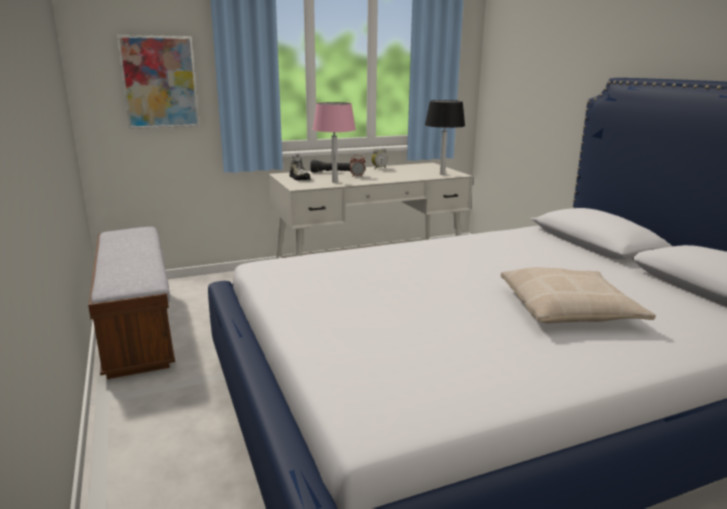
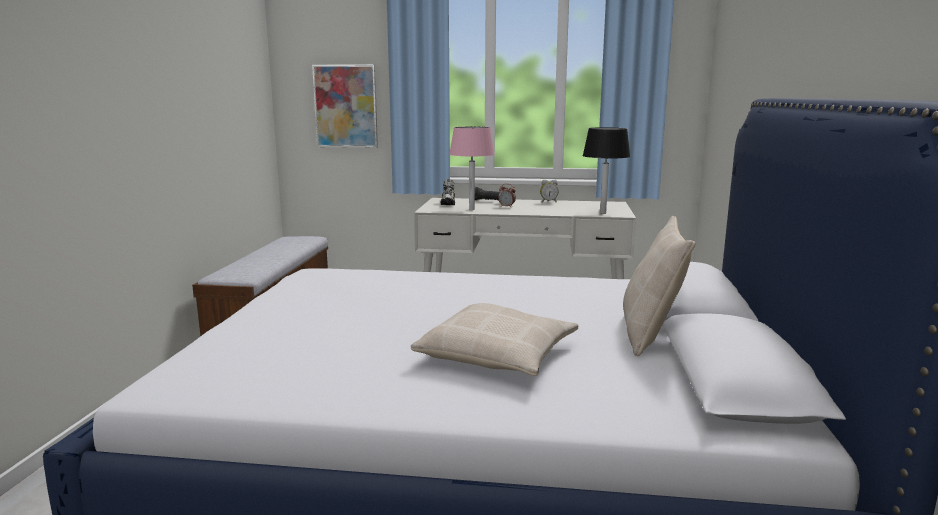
camera: 30 degrees right, 5 degrees down
none -> beige pillow [623,216,696,356]

